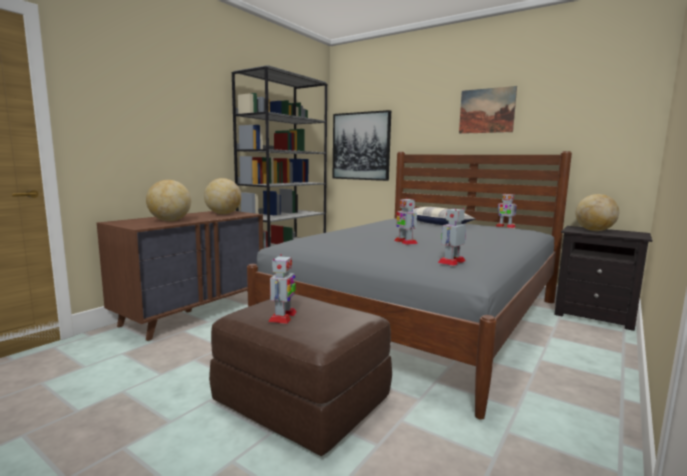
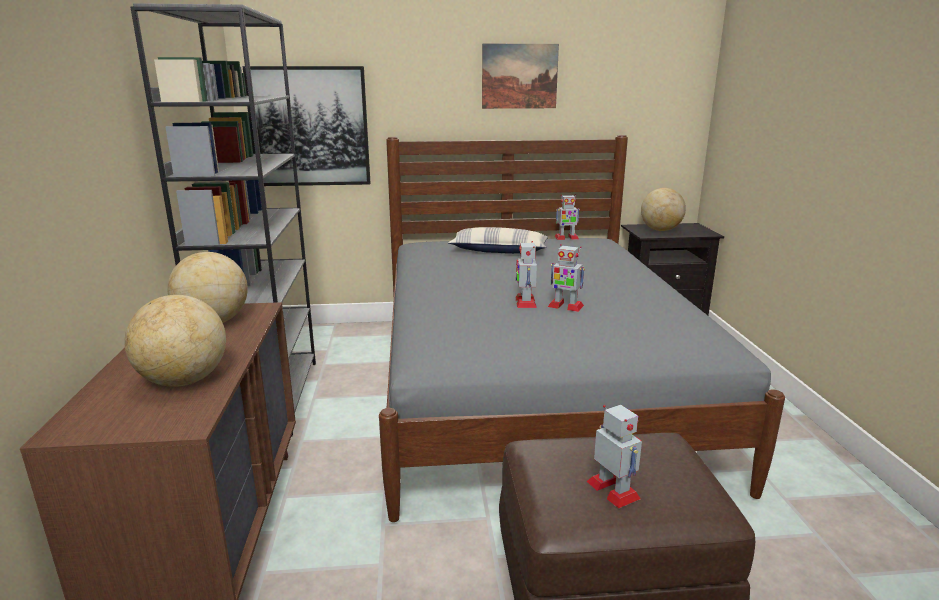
camera: 40 degrees left, 10 degrees up
toy robot [438,208,466,266] -> toy robot moved to [516,241,537,308]

